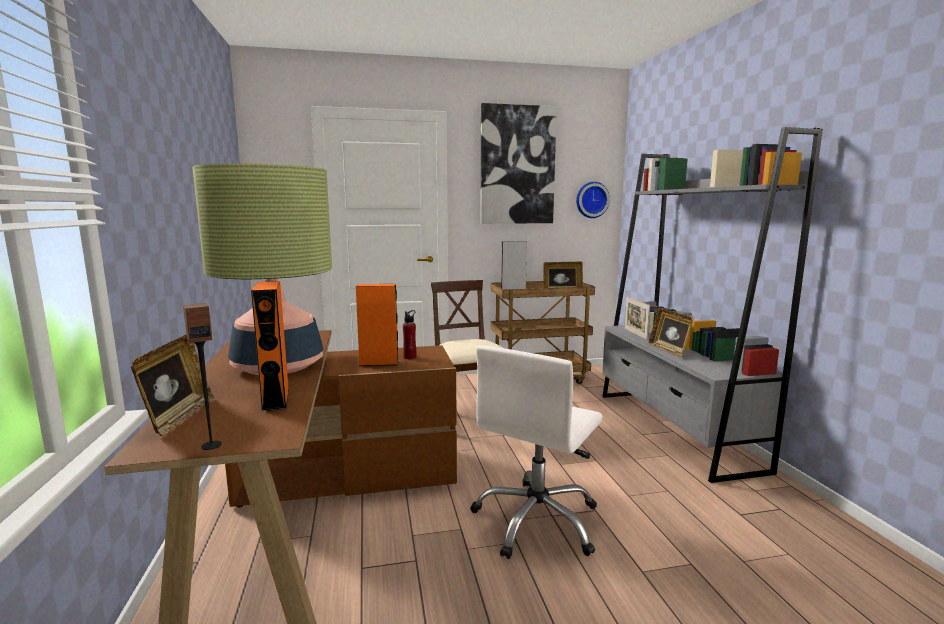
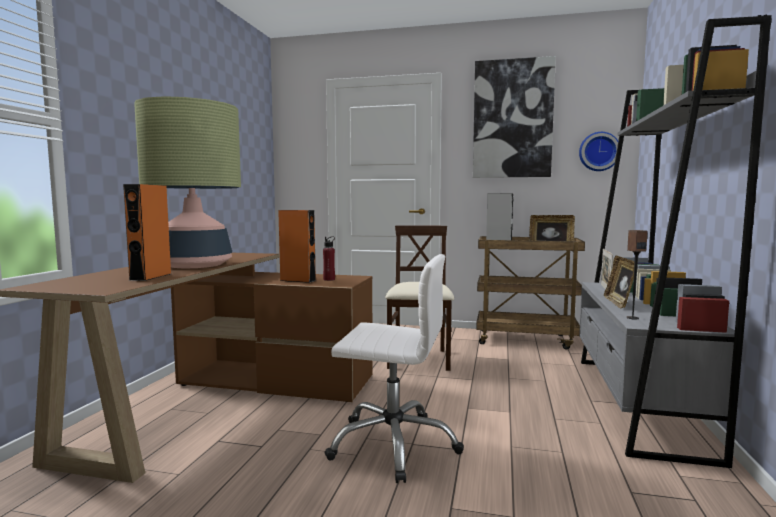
camera: 25 degrees right, 5 degrees down
picture frame [131,335,214,436] -> none
speaker [183,303,222,450] -> speaker moved to [626,230,648,320]
white office chair [471,345,603,559] -> white office chair turned 135 degrees counterclockwise [324,254,464,483]

